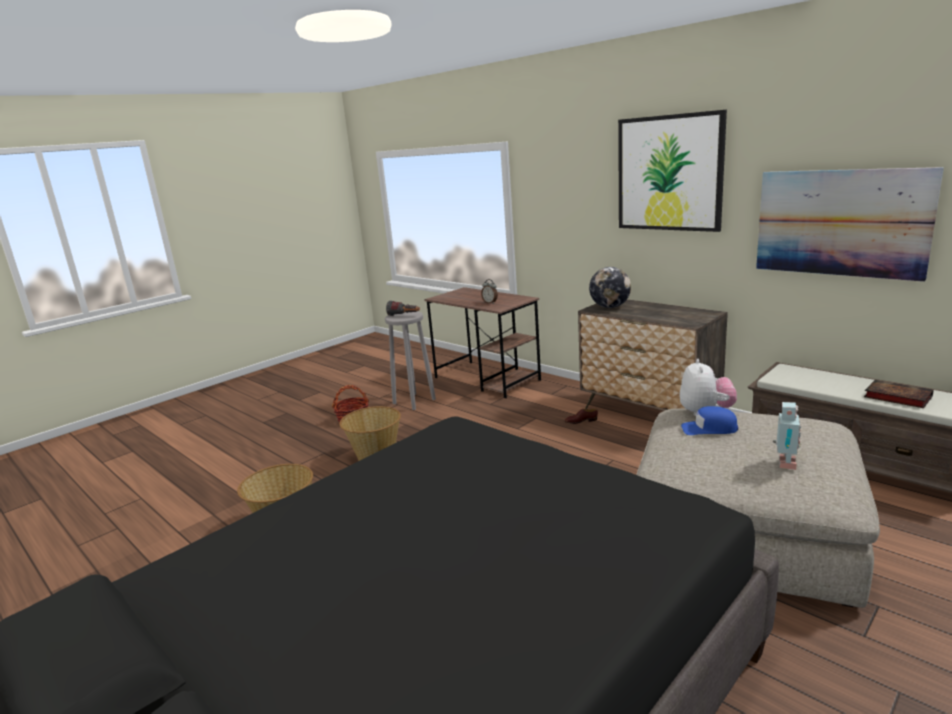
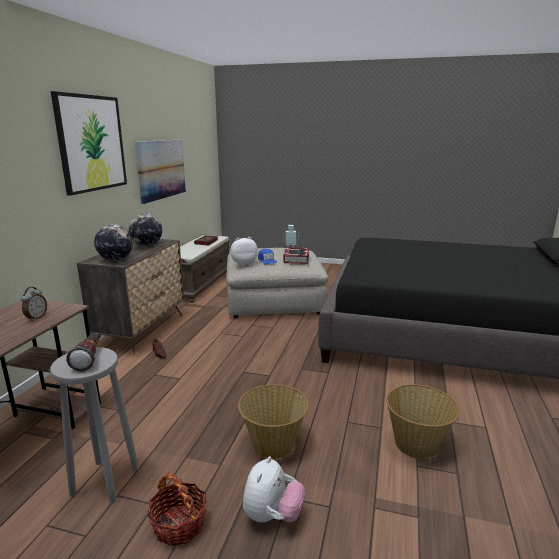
camera: 120 degrees left, 0 degrees up
none -> globe [129,214,162,246]
none -> plush toy [243,456,305,523]
none -> book [283,247,309,264]

